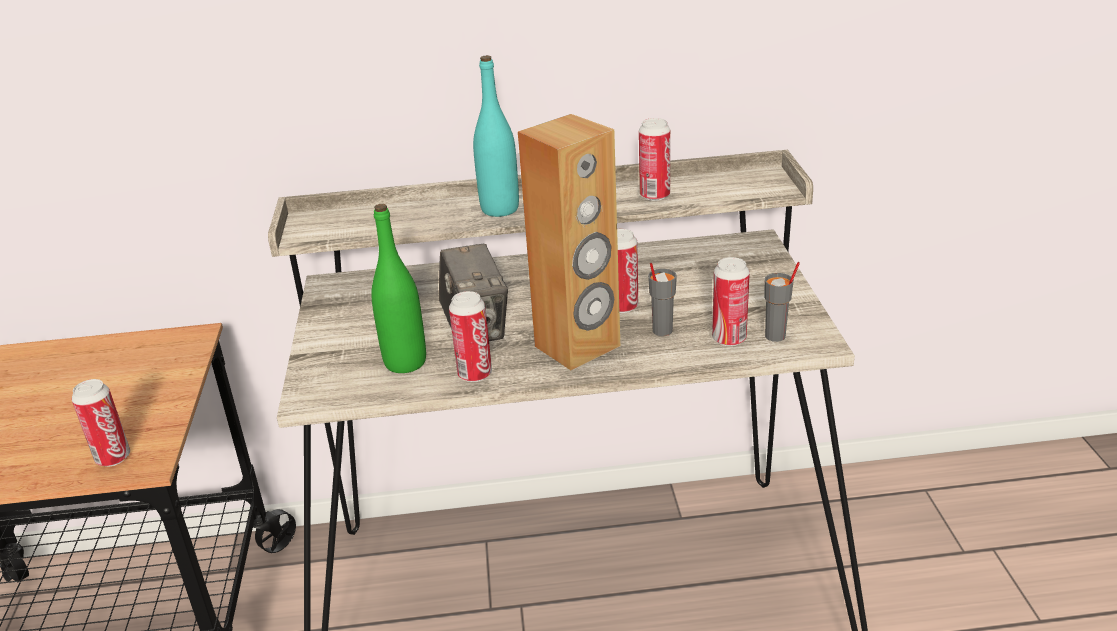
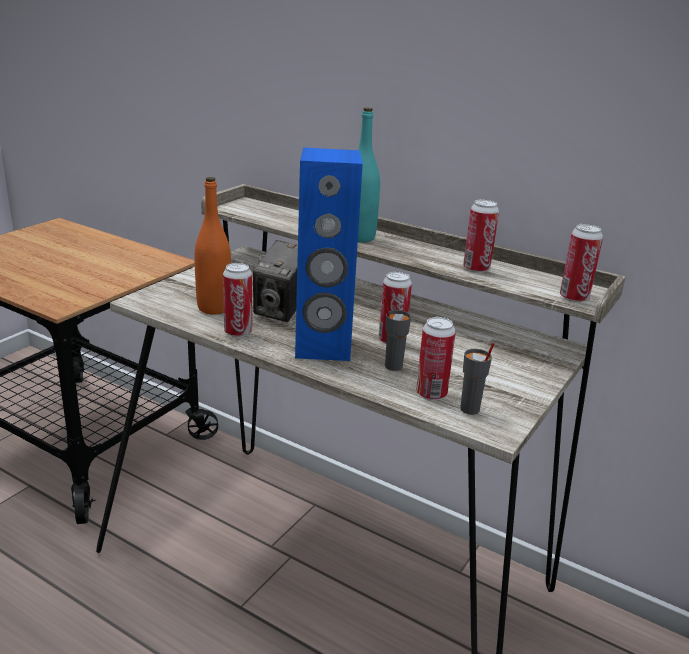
camera: 35 degrees right, 5 degrees down
can [72,379,130,467] -> can moved to [560,224,603,303]
green bottle [371,204,426,373] -> orange bottle [194,177,231,315]
brown speaker [518,114,620,370] -> blue speaker [295,147,363,361]

